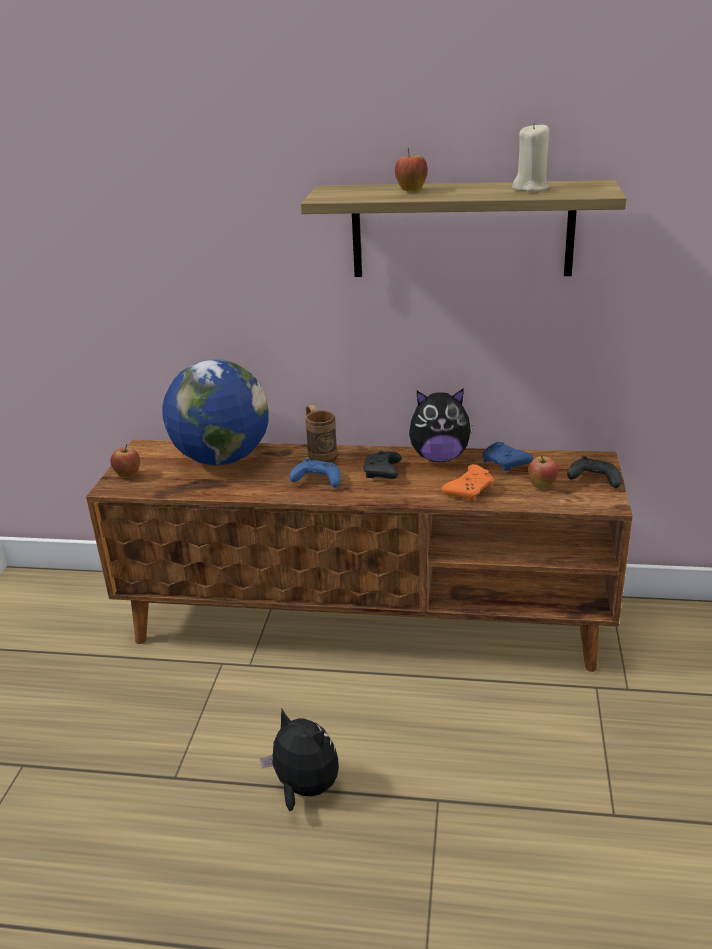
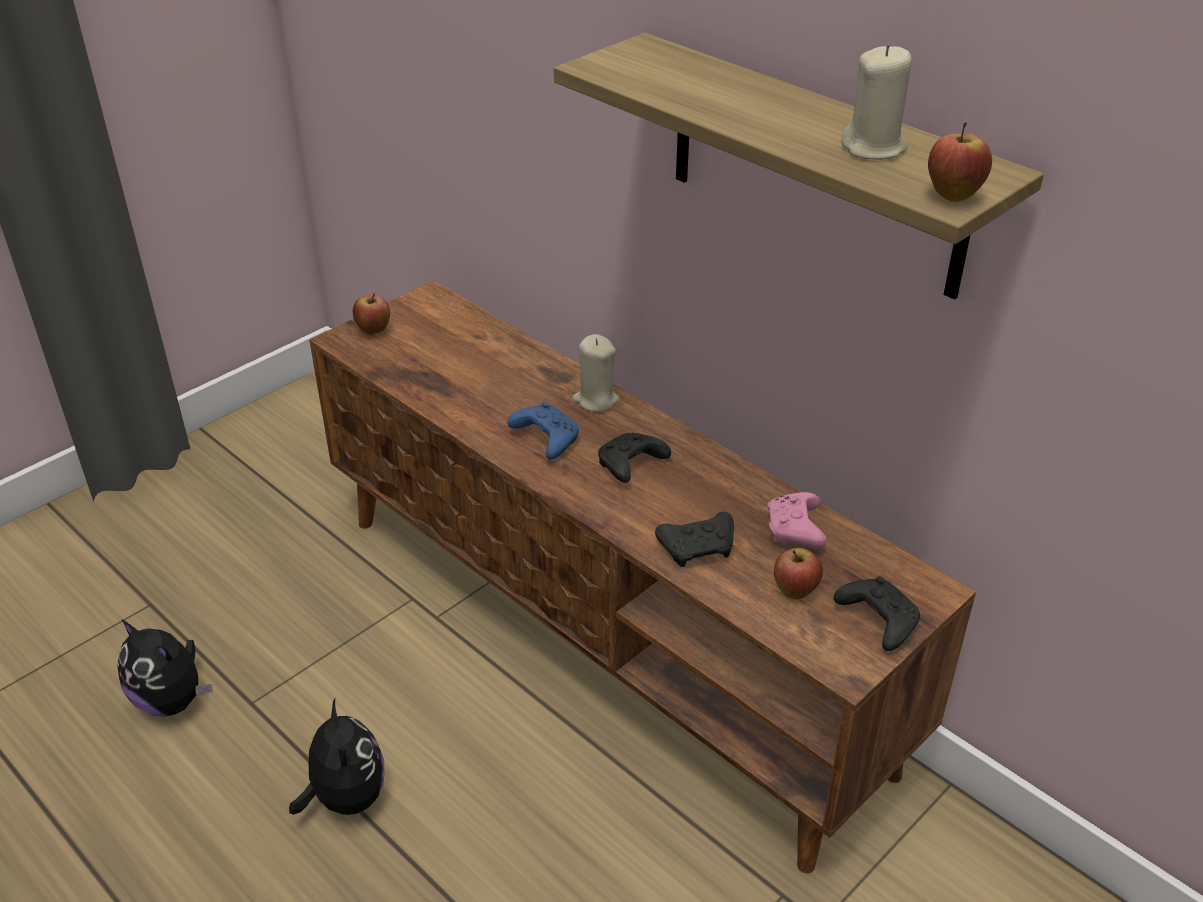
camera: 35 degrees right, 10 degrees up
globe [162,360,269,465] -> none
brown mug [305,405,338,463] -> beige candle [572,334,620,412]
apple [395,148,428,192] -> apple moved to [928,122,992,202]
plush toy [409,388,473,462] -> plush toy moved to [117,619,213,717]
orange game controller [442,464,494,501] -> black game controller [655,512,734,567]
blue game controller [482,442,533,471] -> pink game controller [768,492,827,548]

